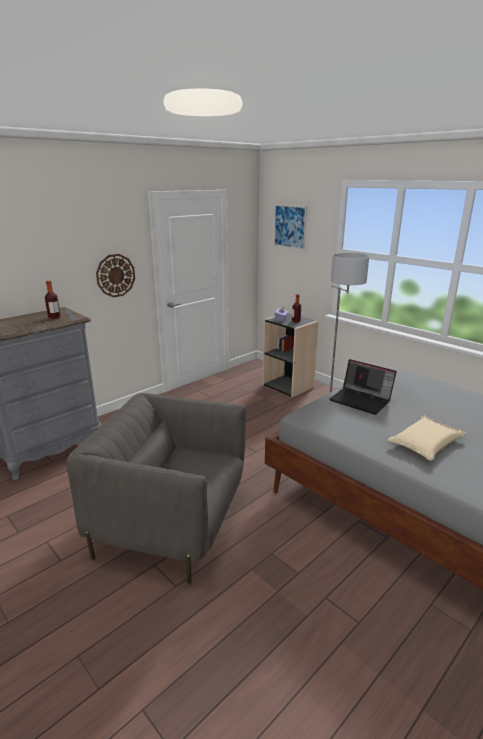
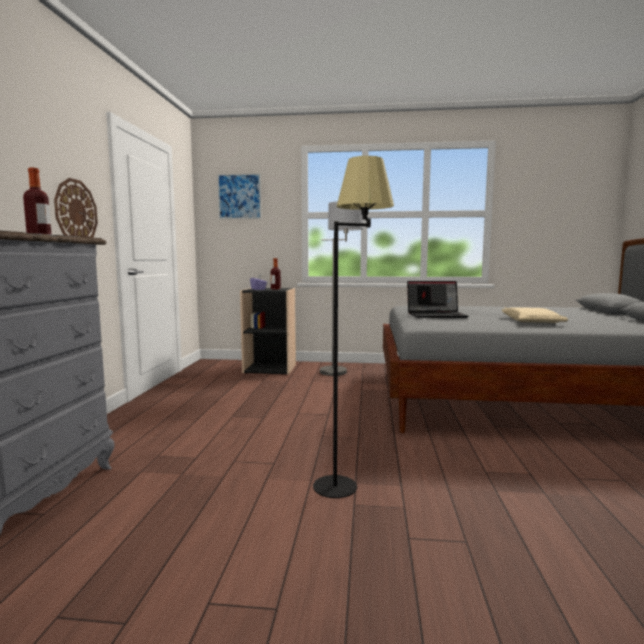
camera: 40 degrees left, 15 degrees down
grey armchair [66,393,247,584] -> black floor lamp [313,156,394,498]

